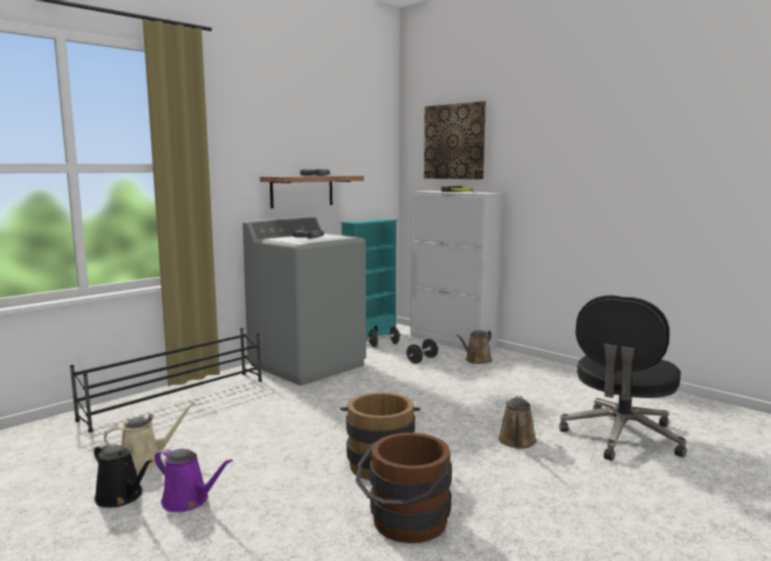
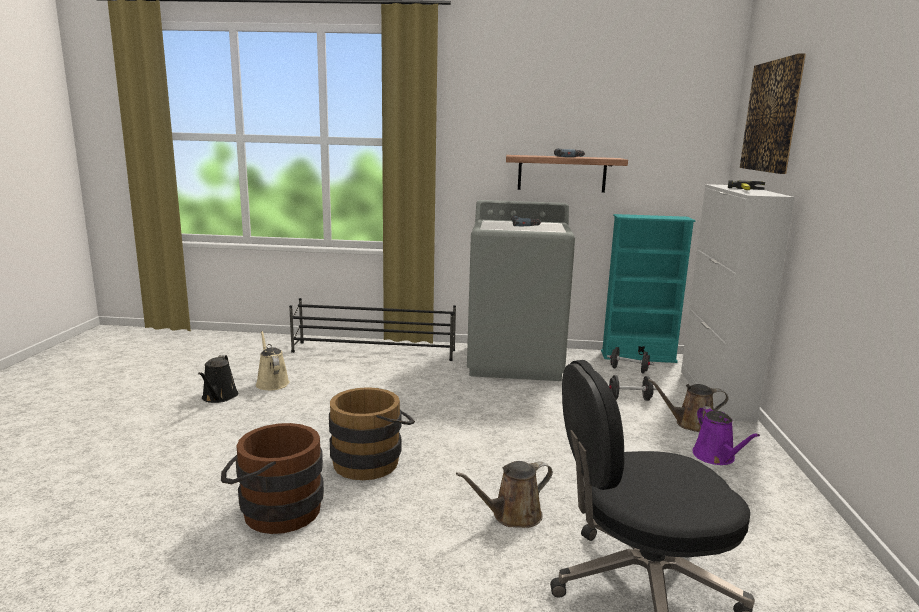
camera: 50 degrees right, 5 degrees up
beige watering can [104,402,196,471] -> beige watering can turned 135 degrees counterclockwise [256,331,290,390]
purple watering can [154,448,233,512] -> purple watering can moved to [693,406,760,465]

